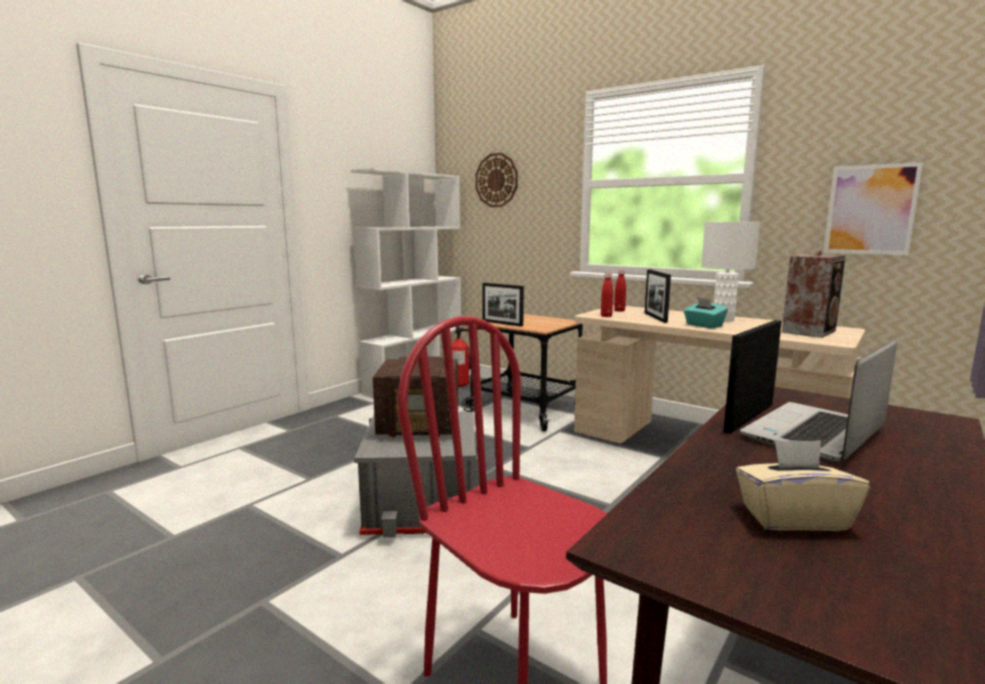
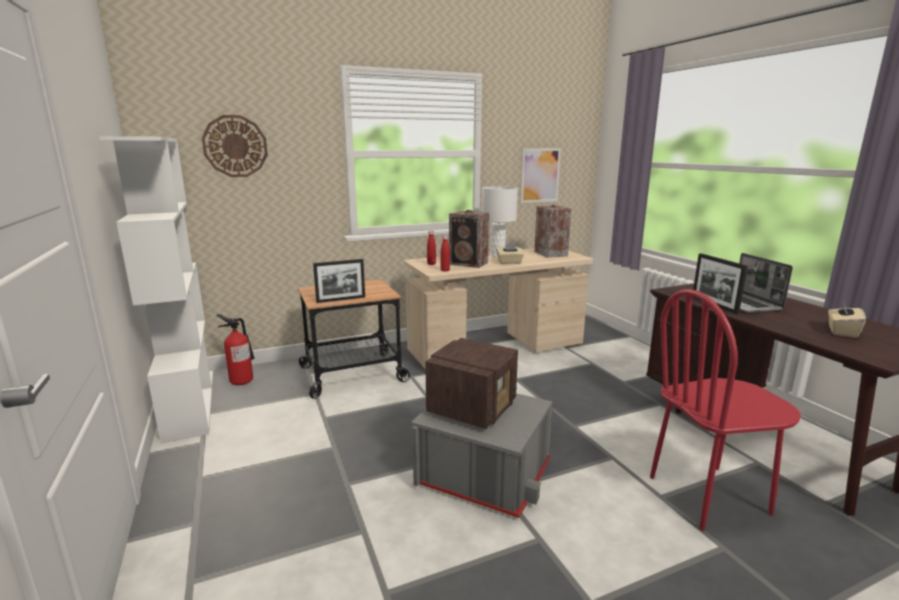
camera: 60 degrees left, 5 degrees up
picture frame [645,270,671,323] -> speaker [449,210,489,268]
turquoise tissue box [684,297,728,328] -> beige tissue box [496,244,524,264]

